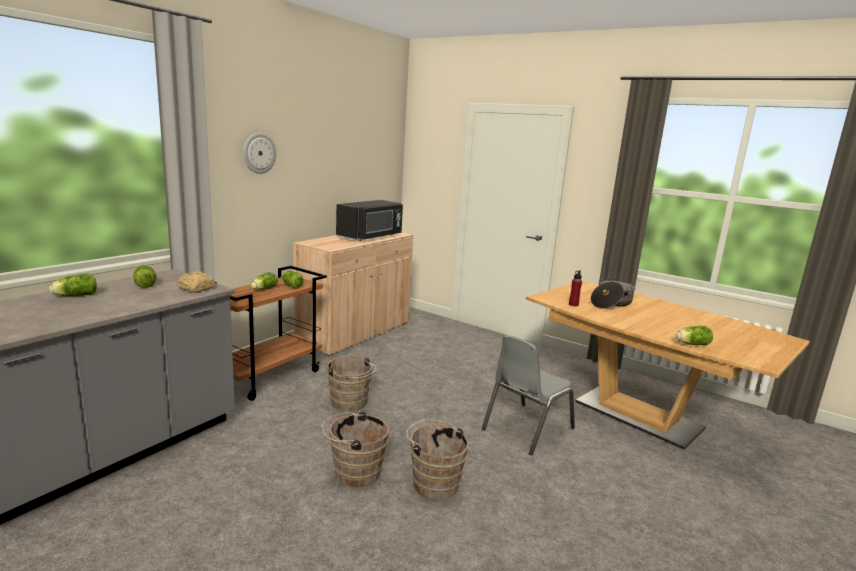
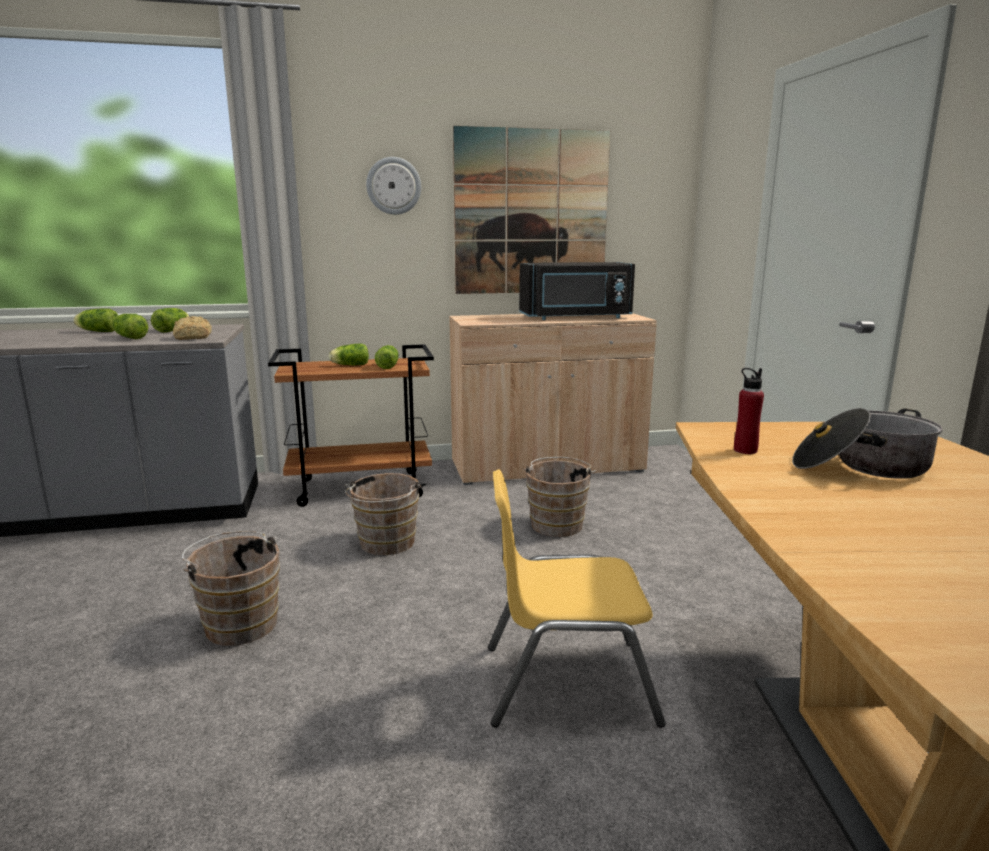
camera: 45 degrees right, 0 degrees up
brown bucket [406,420,469,500] -> brown bucket moved to [523,457,596,537]
grey chair [482,335,575,455] -> yellow chair [488,469,666,728]
lettuce [676,326,713,345] -> lettuce moved to [112,314,148,339]
none -> picture [453,126,610,294]

